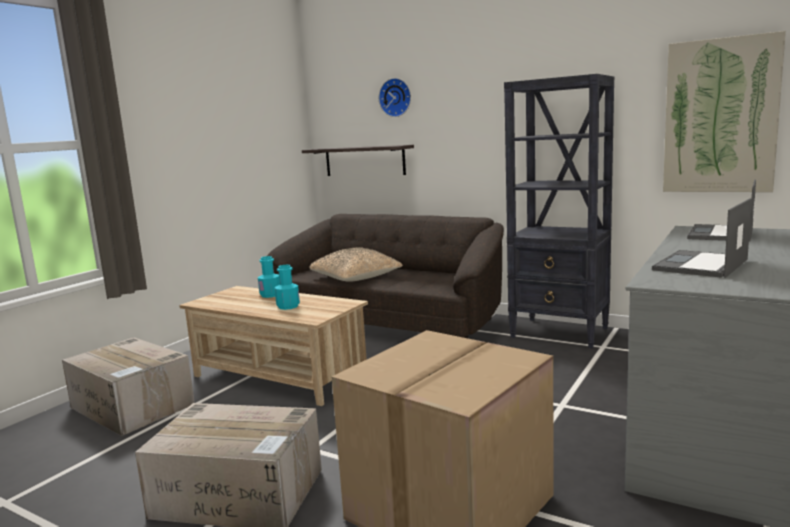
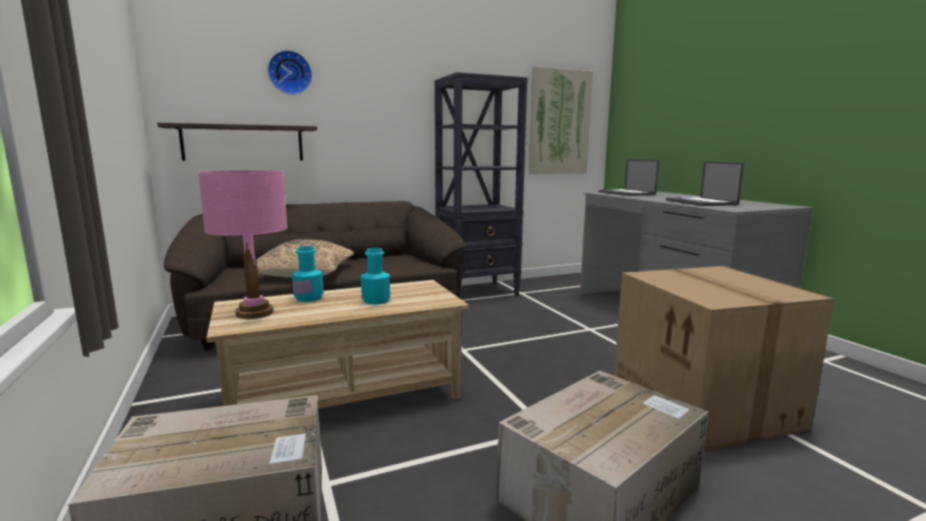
camera: 55 degrees left, 0 degrees up
none -> pink table lamp [198,170,288,319]

